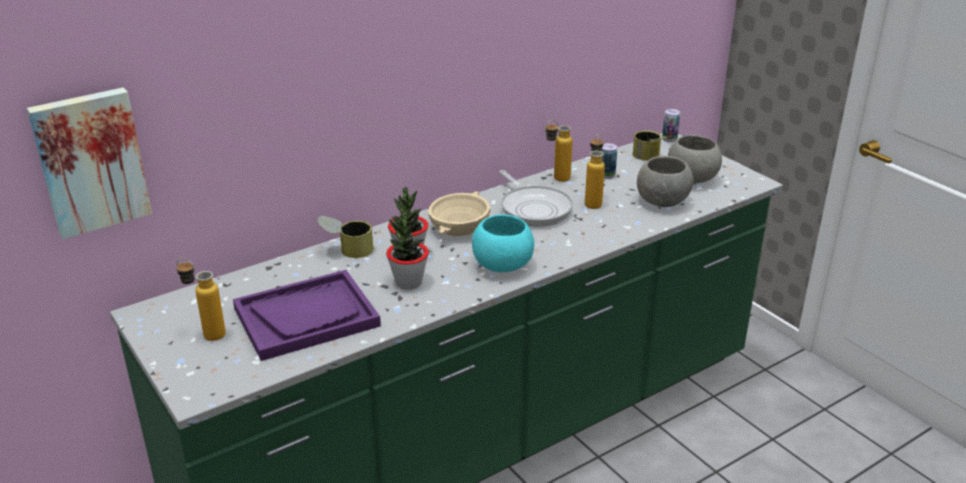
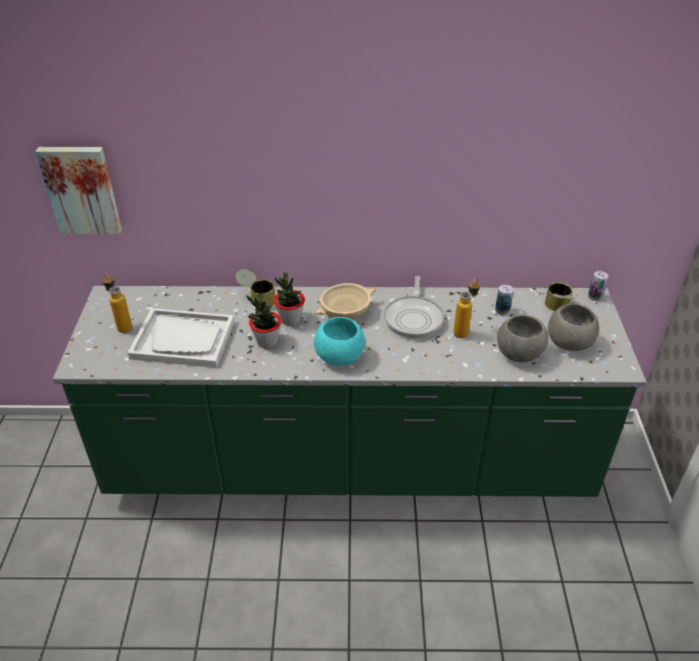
camera: 35 degrees right, 10 degrees up
purple tray [233,270,381,361] -> white tray [128,308,234,368]
bottle [545,120,573,182] -> none

